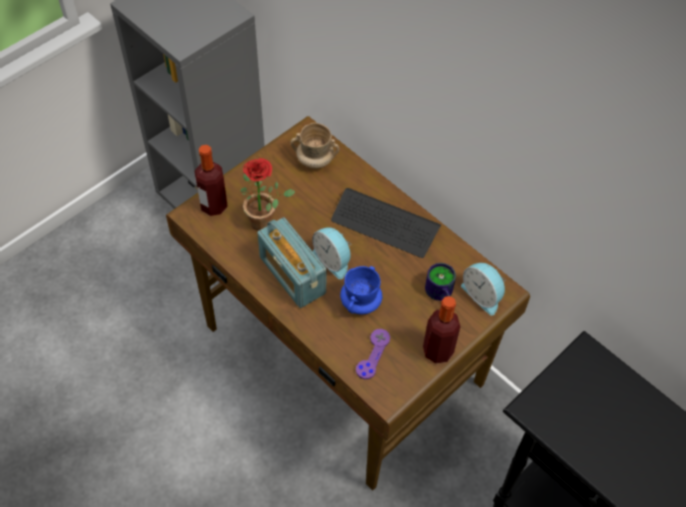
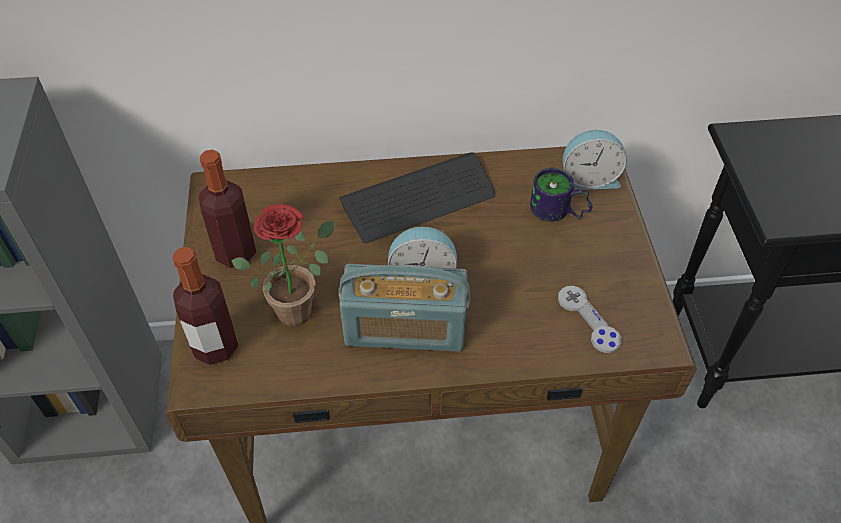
camera: 50 degrees left, 5 degrees down
beige mug [291,123,340,169] -> none
blue mug [340,266,383,315] -> none
purple game controller [356,329,390,379] -> grey game controller [558,286,622,353]
bottle [423,296,460,364] -> bottle moved to [199,150,257,268]

